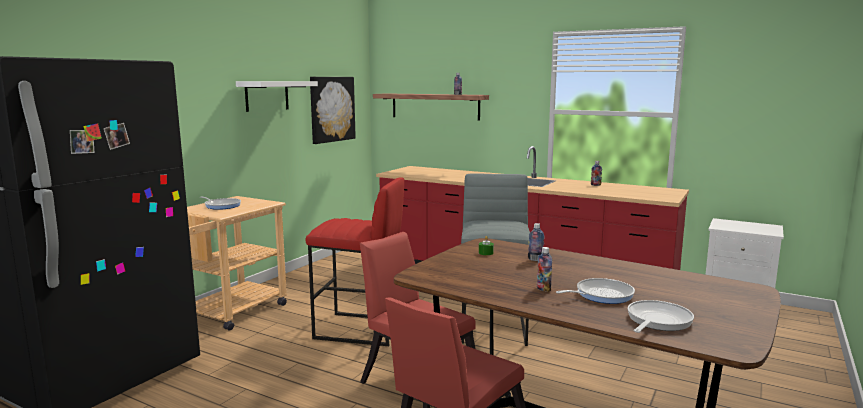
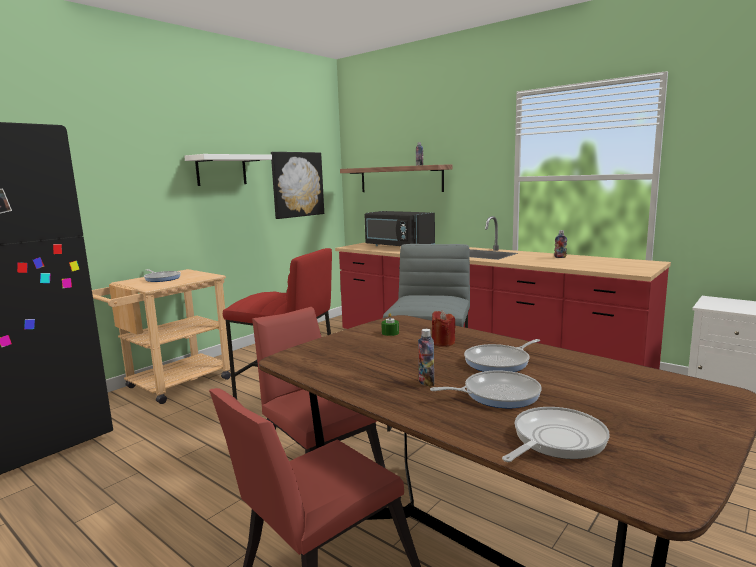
camera: 10 degrees right, 0 degrees up
bottle [528,223,545,261] -> red candle [432,311,455,347]
none -> black microwave [364,211,435,246]
none -> frying pan [464,339,540,372]

